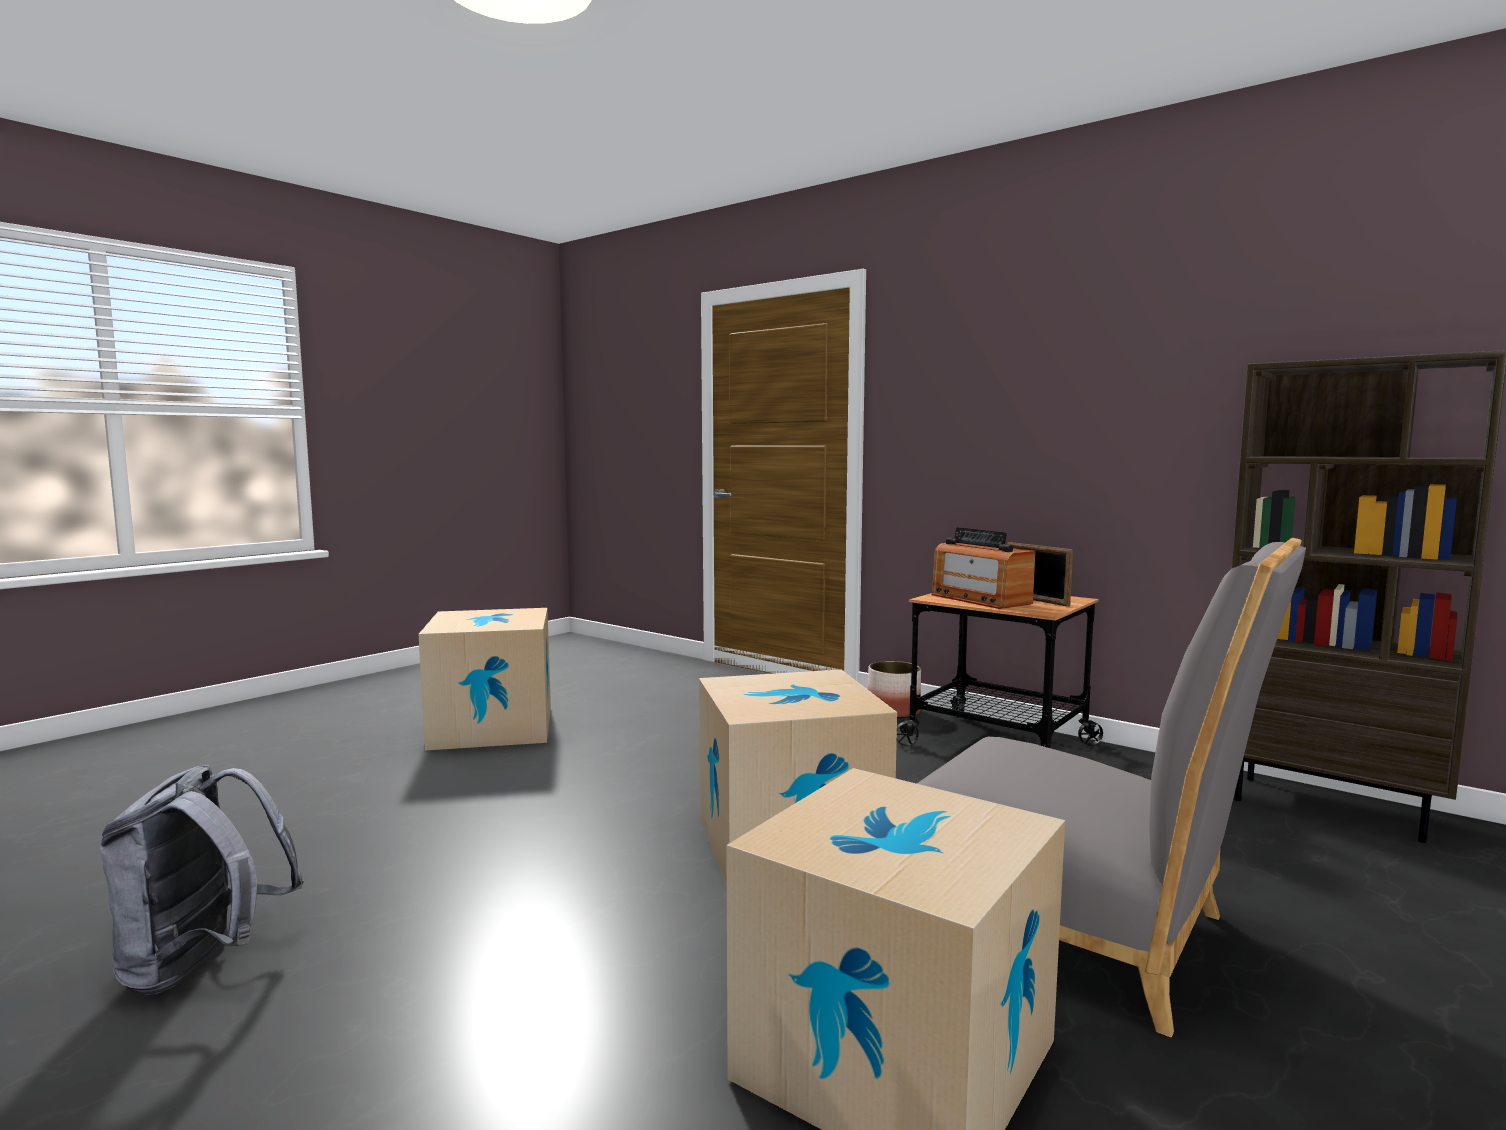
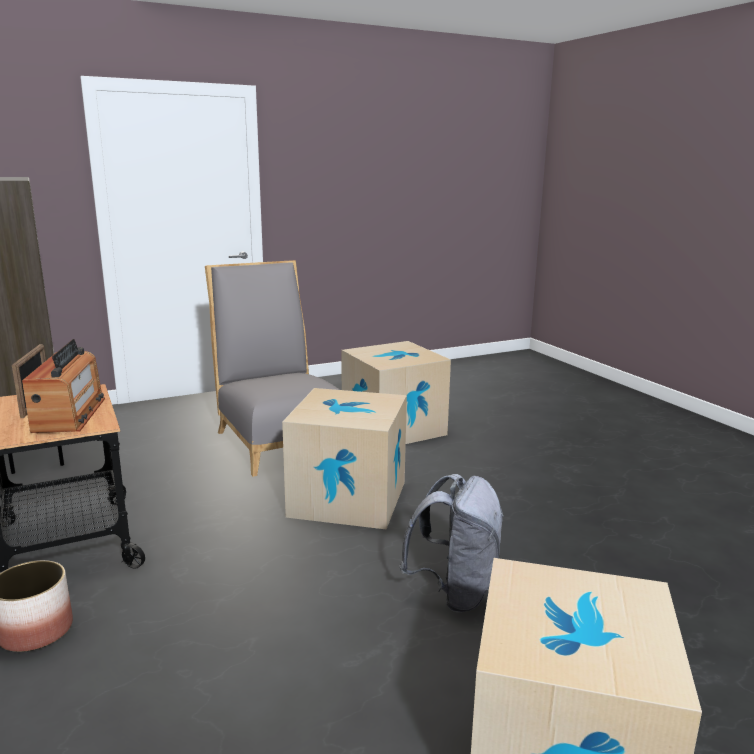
camera: 155 degrees left, 10 degrees up
grey backpack [100,764,304,995] -> grey backpack moved to [399,474,504,612]

